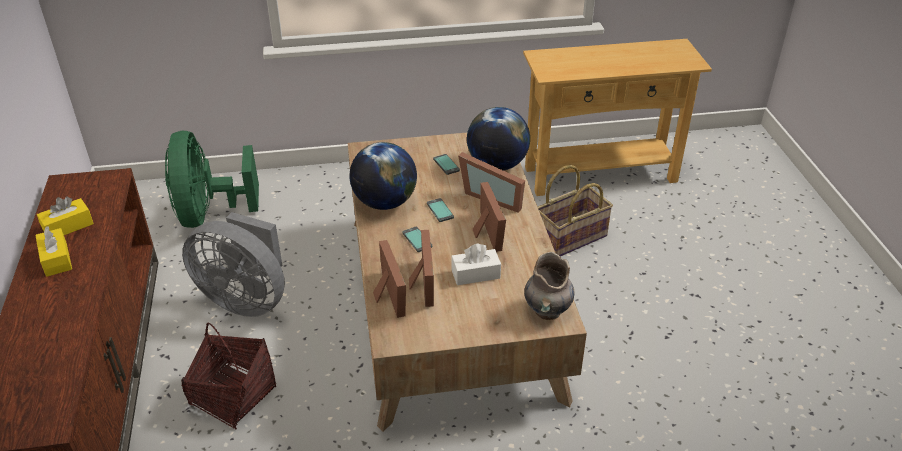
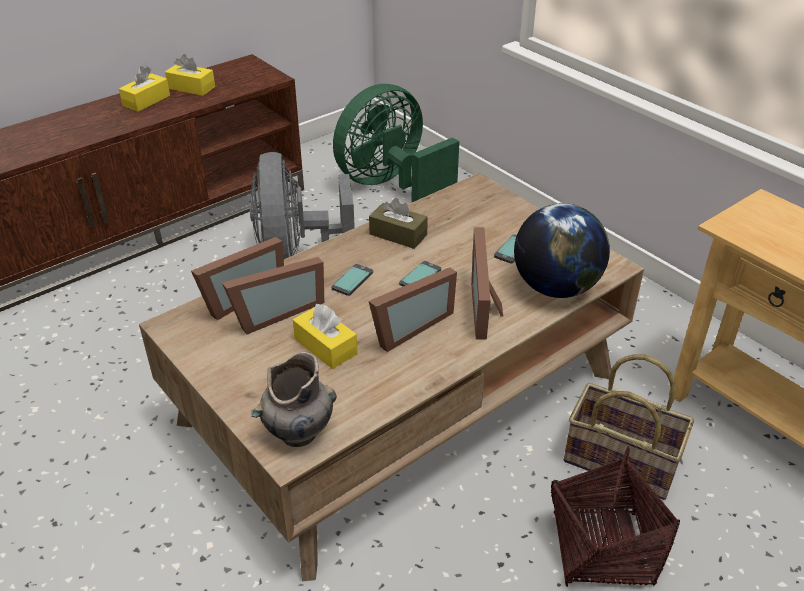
camera: 60 degrees right, 0 degrees up
basket [181,323,276,429] -> basket moved to [551,446,680,587]
globe [350,142,417,210] -> brown tissue box [369,198,428,249]
white tissue box [451,243,501,285] -> yellow tissue box [293,304,357,369]

